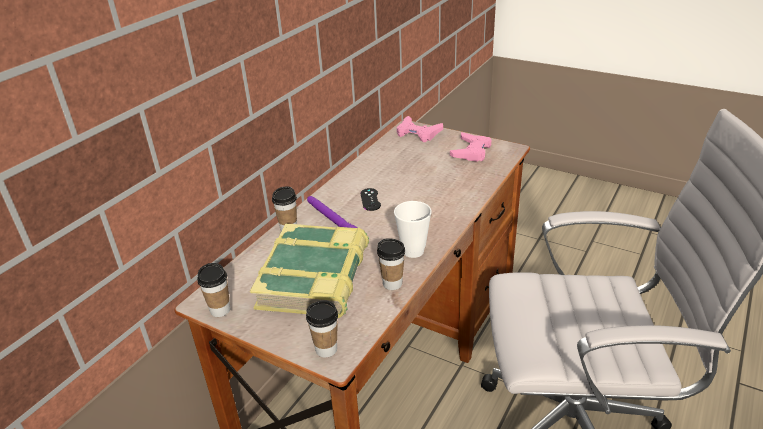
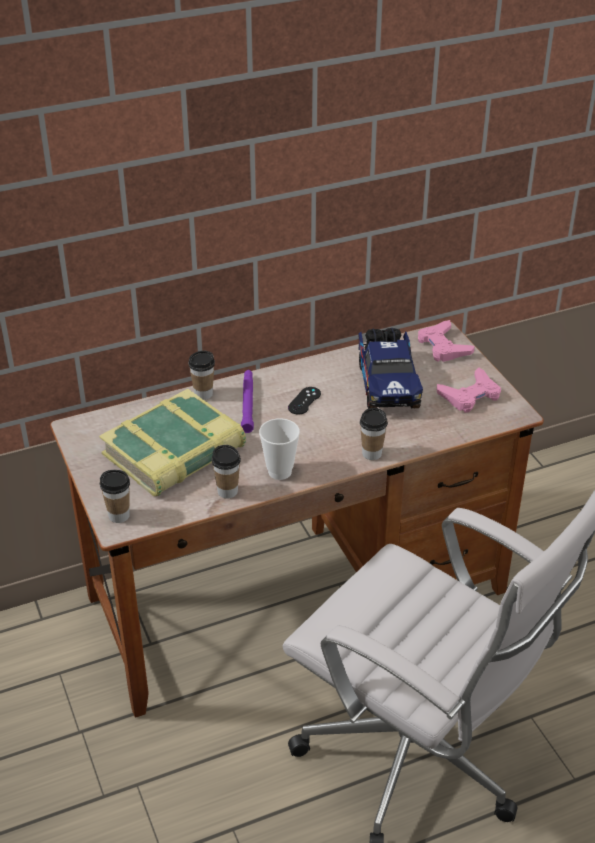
camera: 35 degrees right, 5 degrees up
cup [197,263,230,317] -> cup moved to [360,408,388,460]
none -> toy truck [359,328,423,409]

